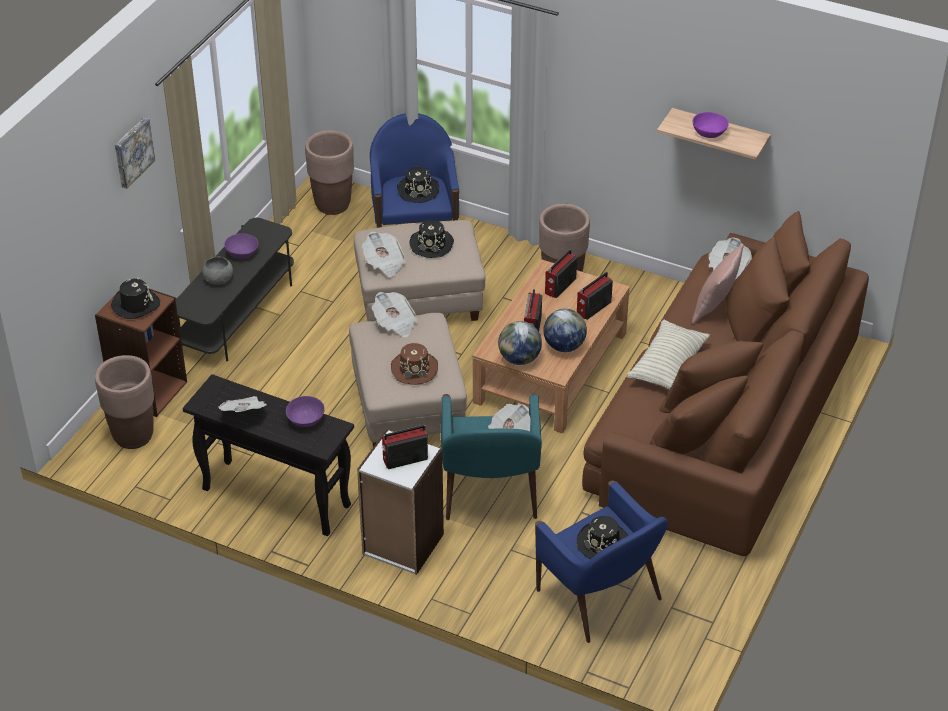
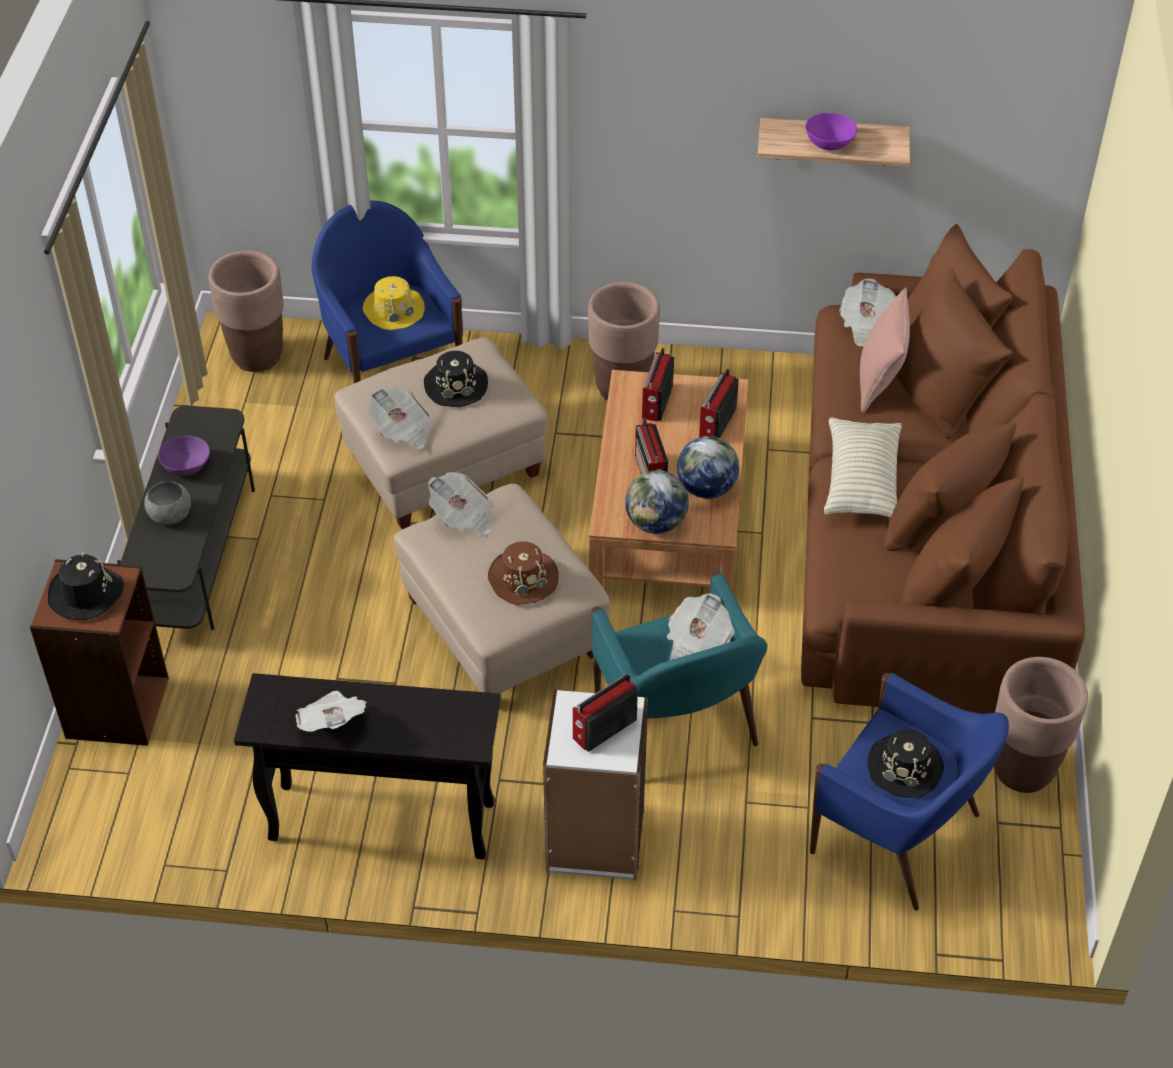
camera: 20 degrees left, 5 degrees up
brown planter [95,355,154,449] -> brown planter moved to [994,657,1088,793]
picture [115,117,155,189] -> none
purple bowl [286,396,325,427] -> none
black hat [397,167,439,203] -> yellow hat [363,276,425,330]

